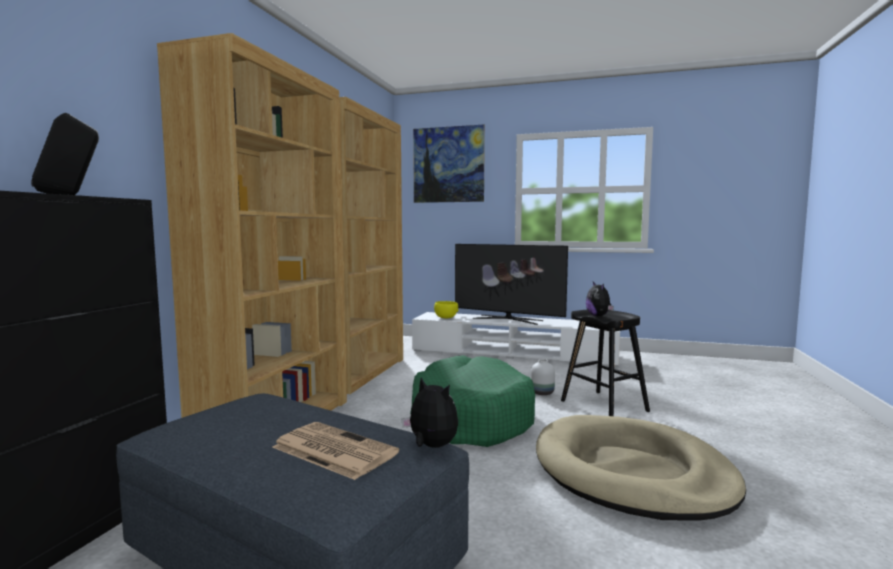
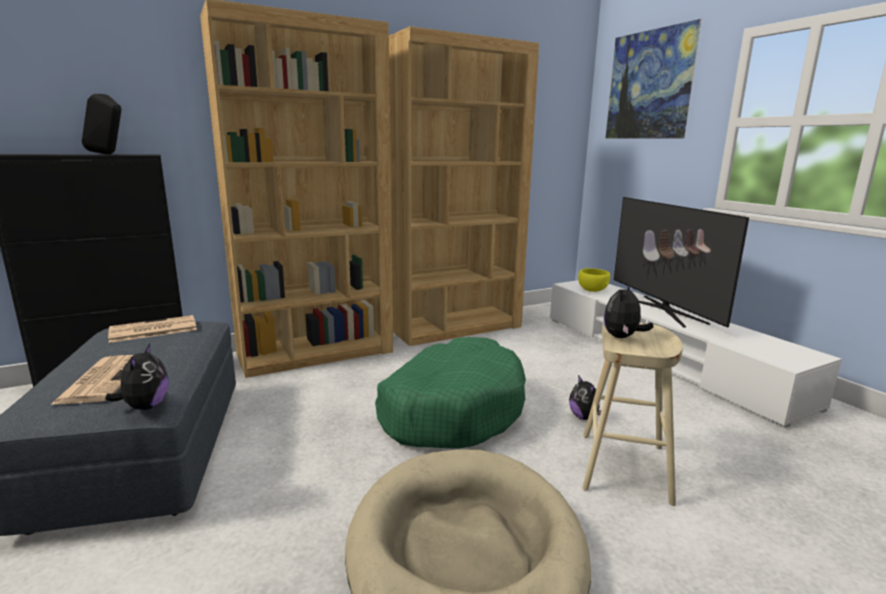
camera: 45 degrees right, 10 degrees up
white vase [531,359,555,395] -> plush toy [569,375,601,420]
black stool [561,310,650,416] -> beige stool [582,323,683,506]
none -> newspaper [108,315,197,343]

